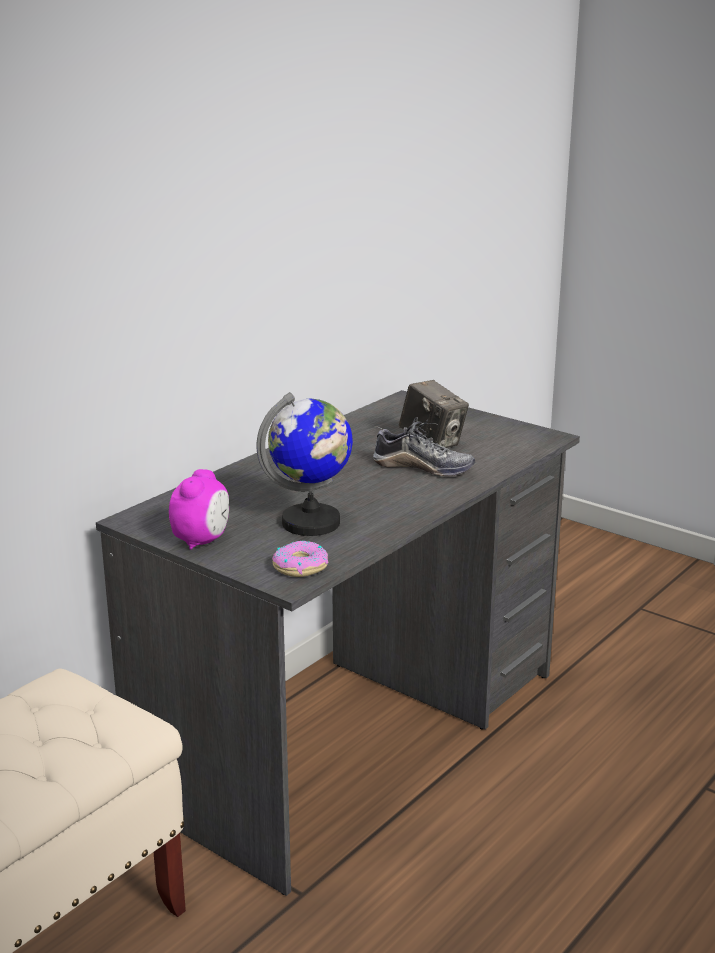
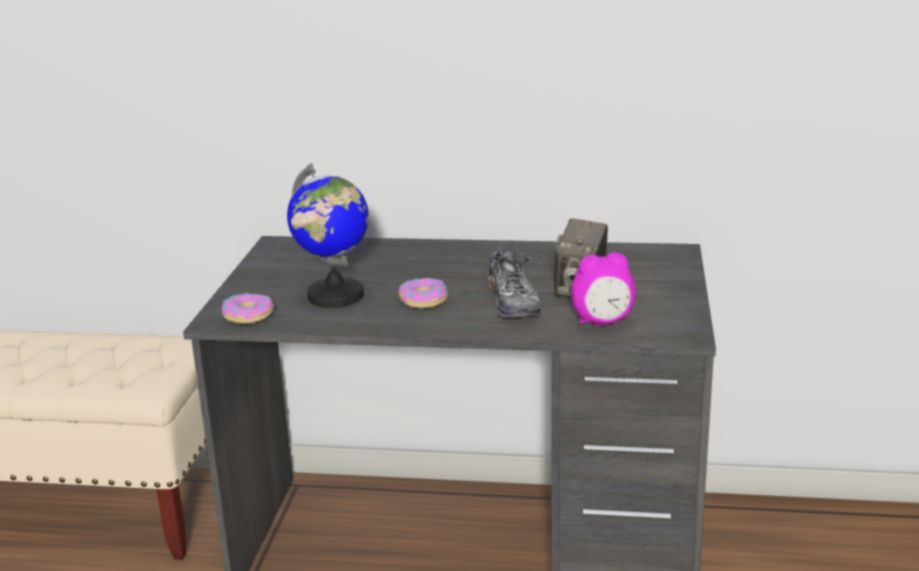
camera: 60 degrees right, 0 degrees up
alarm clock [169,469,229,550] -> alarm clock moved to [571,252,636,325]
none -> donut [398,278,448,309]

